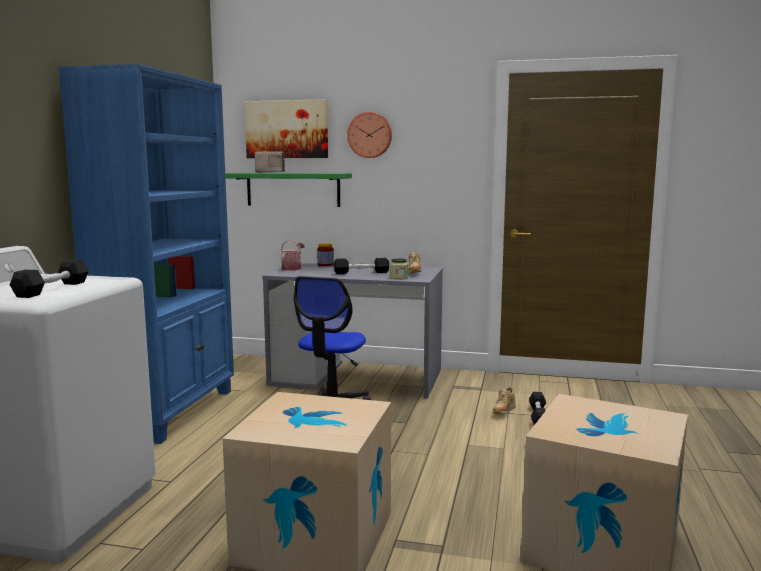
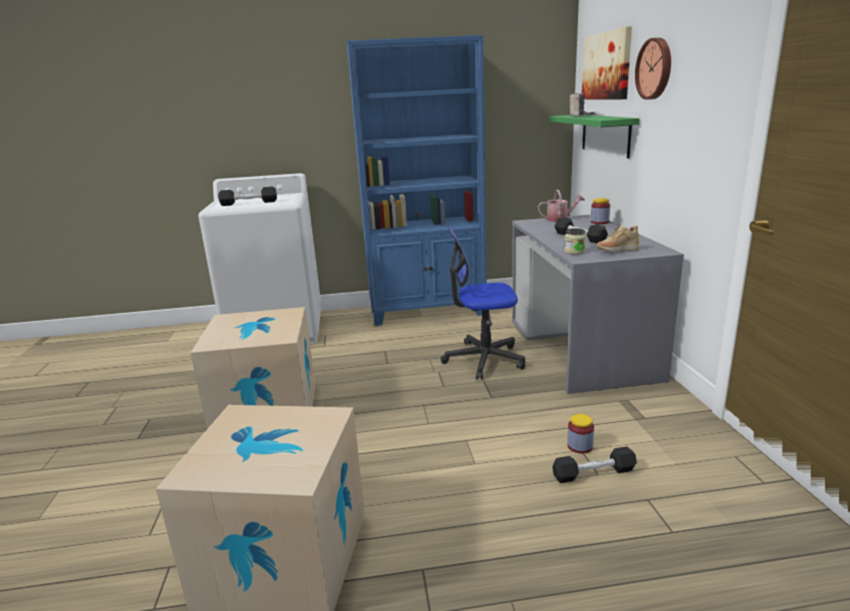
camera: 70 degrees right, 10 degrees up
beige shoe [493,387,516,414] -> jar [567,414,594,454]

